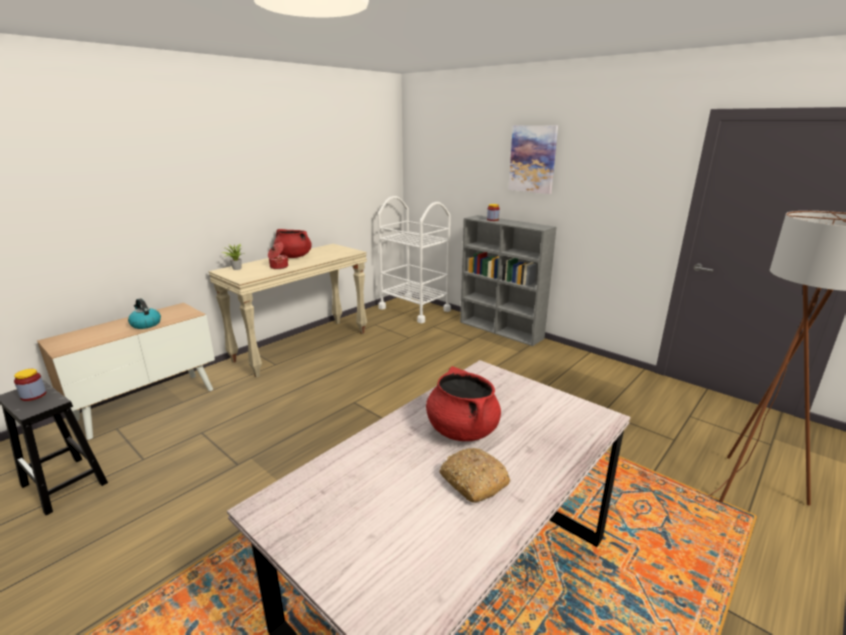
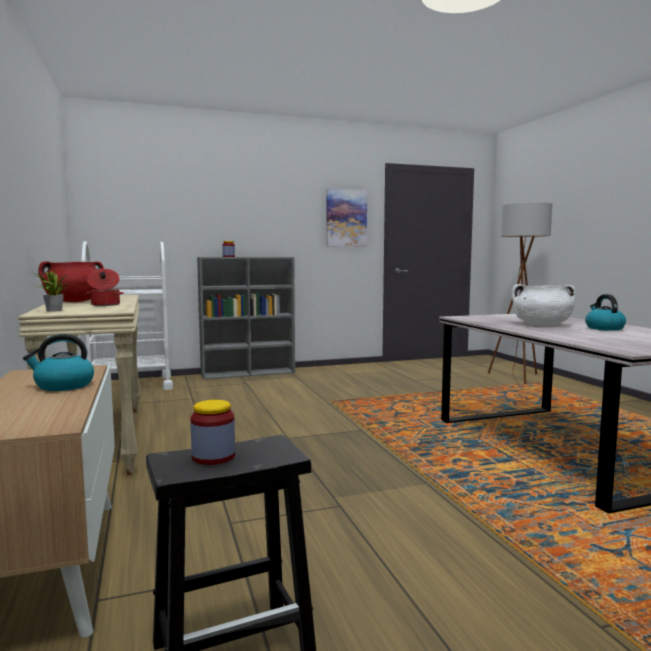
camera: 60 degrees left, 15 degrees down
red cooking pot [426,366,501,441] -> white cooking pot [511,284,576,326]
bread [439,448,510,503] -> kettle [585,294,626,331]
picture [508,125,558,194] -> picture moved to [326,189,367,247]

